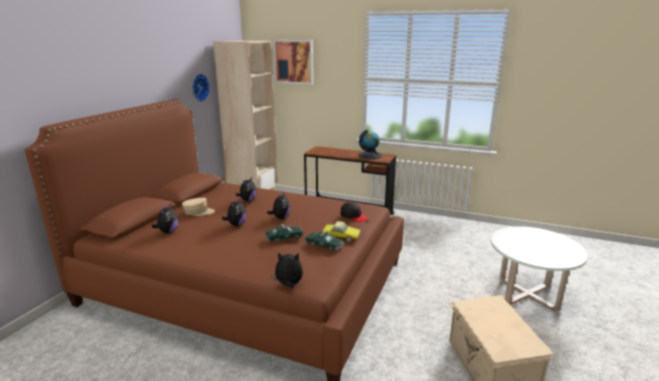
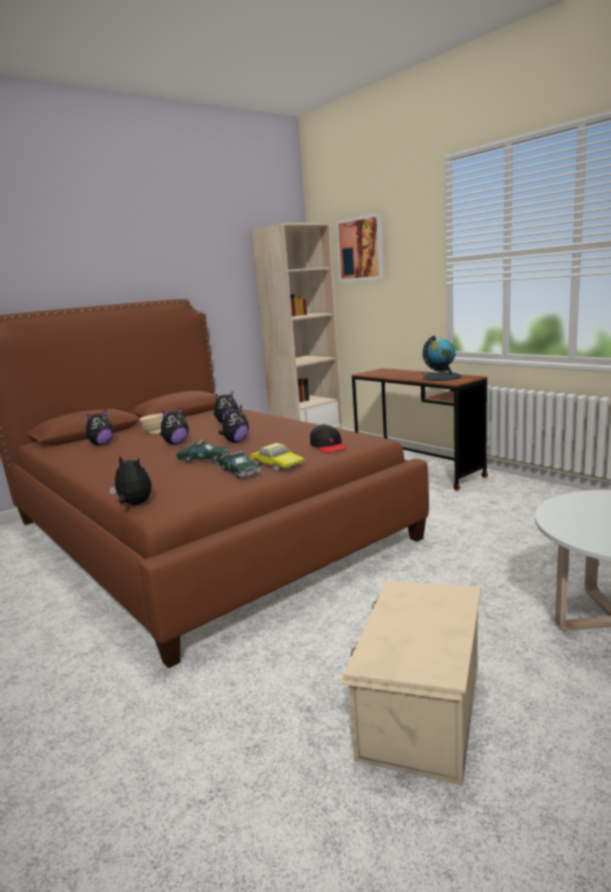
camera: 30 degrees right, 5 degrees down
wall clock [192,74,210,102] -> none

